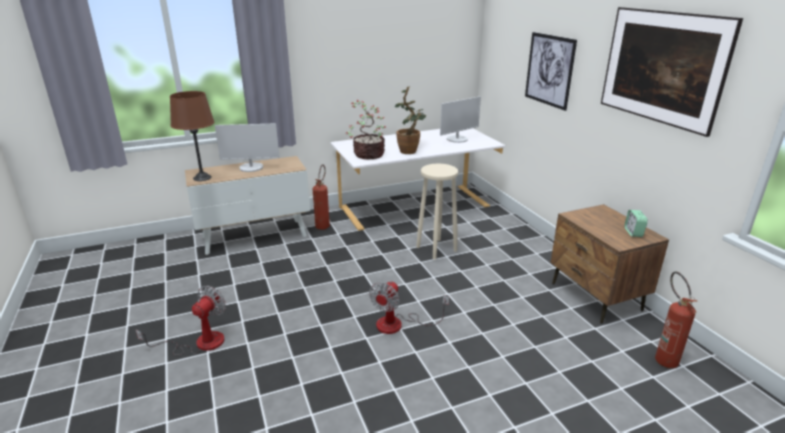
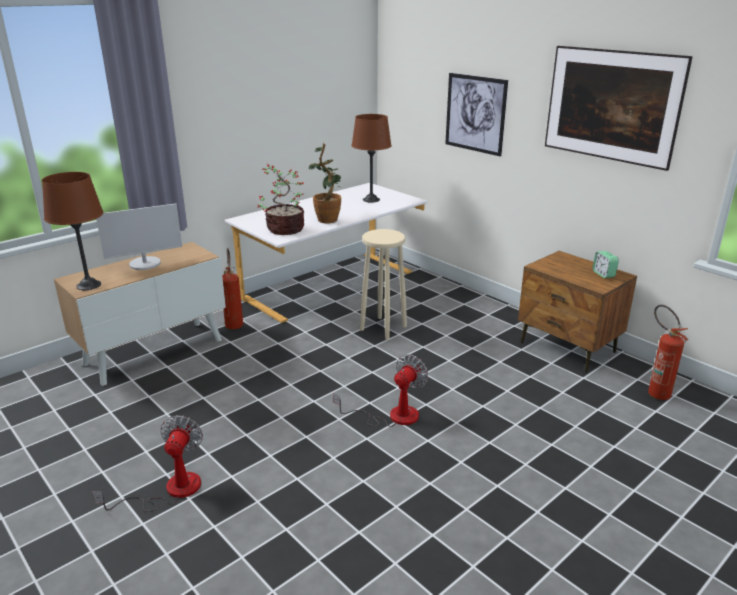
camera: 20 degrees left, 0 degrees up
fan [369,281,449,334] -> fan turned 150 degrees counterclockwise [333,354,428,427]
monitor [440,96,481,143] -> brown table lamp [351,114,392,203]

